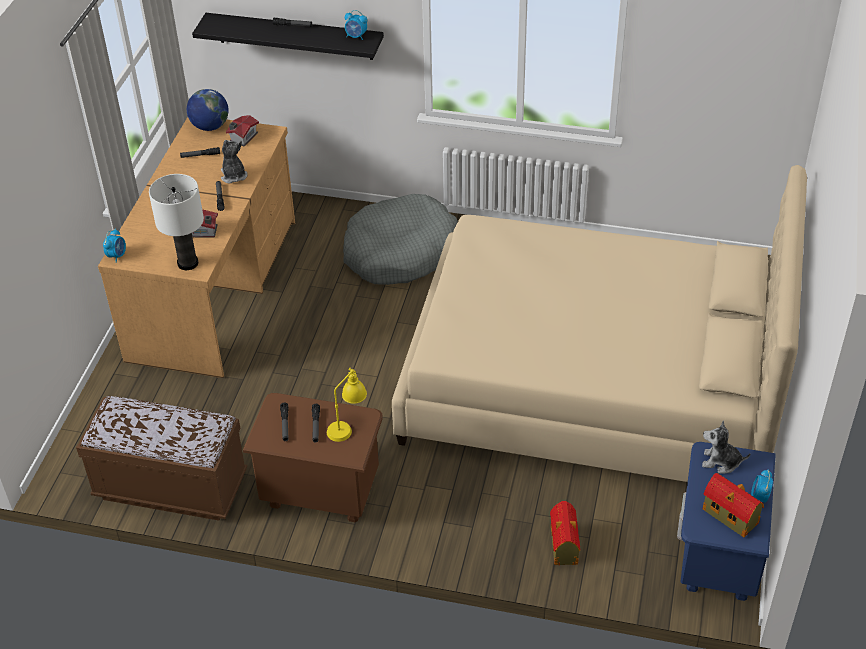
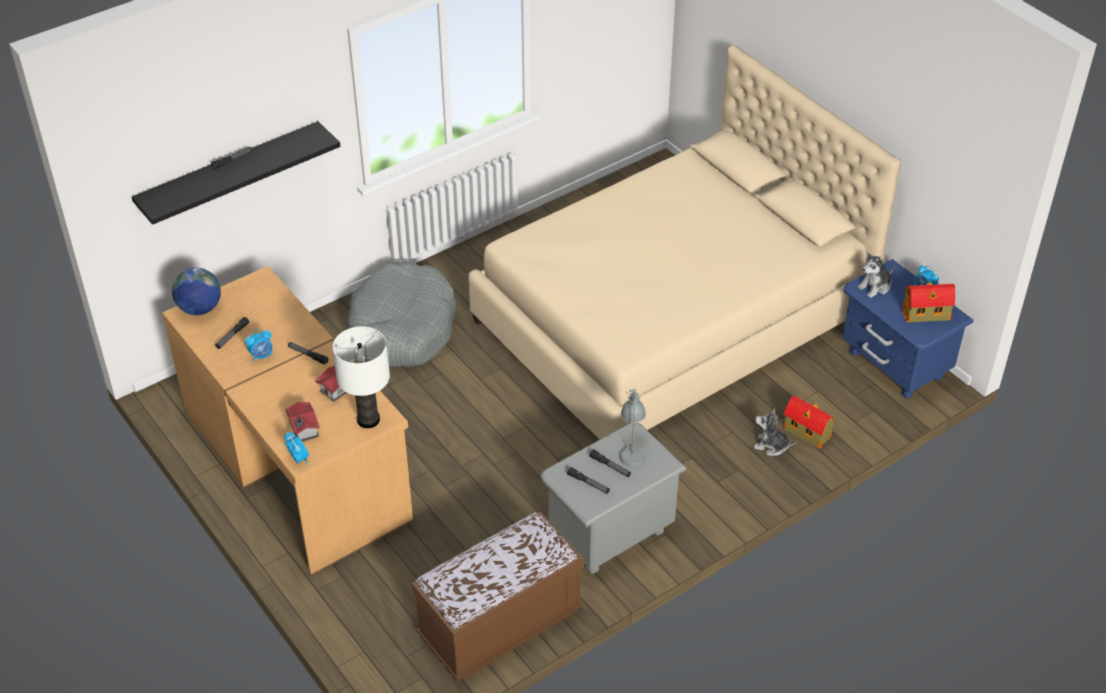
camera: 50 degrees left, 0 degrees up
plush toy [221,140,248,184] -> plush toy moved to [754,408,796,456]
toy house [226,115,259,147] -> toy house moved to [286,402,320,441]
brown nightstand [243,393,382,522] -> grey nightstand [541,423,686,574]
yellow table lamp [327,368,367,442] -> grey table lamp [620,389,646,467]
alarm clock [345,10,367,40] -> alarm clock moved to [245,329,273,362]

